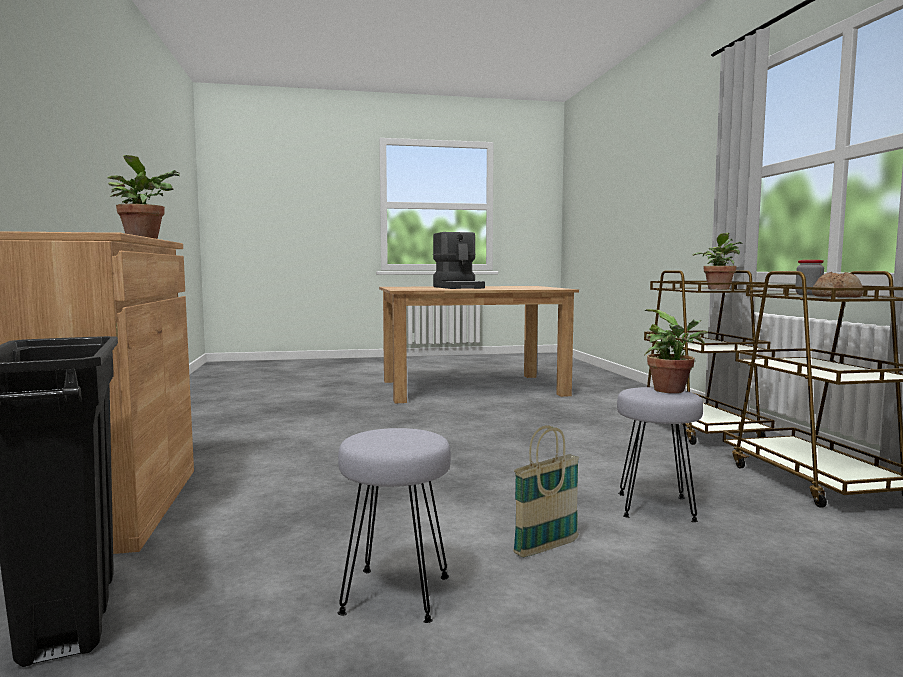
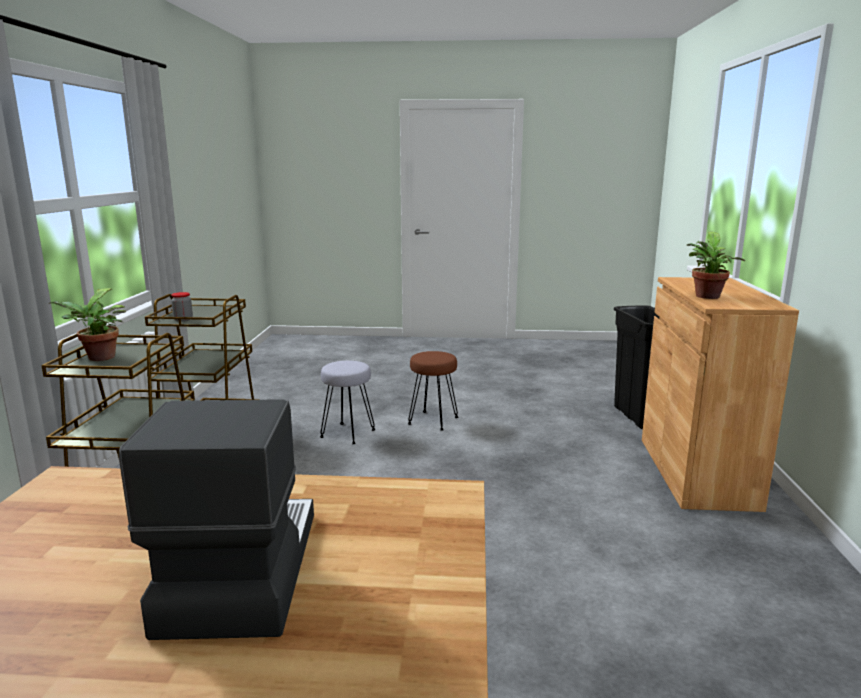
camera: 165 degrees left, 10 degrees up
grey stool [338,428,451,623] -> none
basket [513,425,579,557] -> brown stool [408,351,458,431]
potted plant [644,309,708,393] -> none
bread [812,272,864,297] -> none

